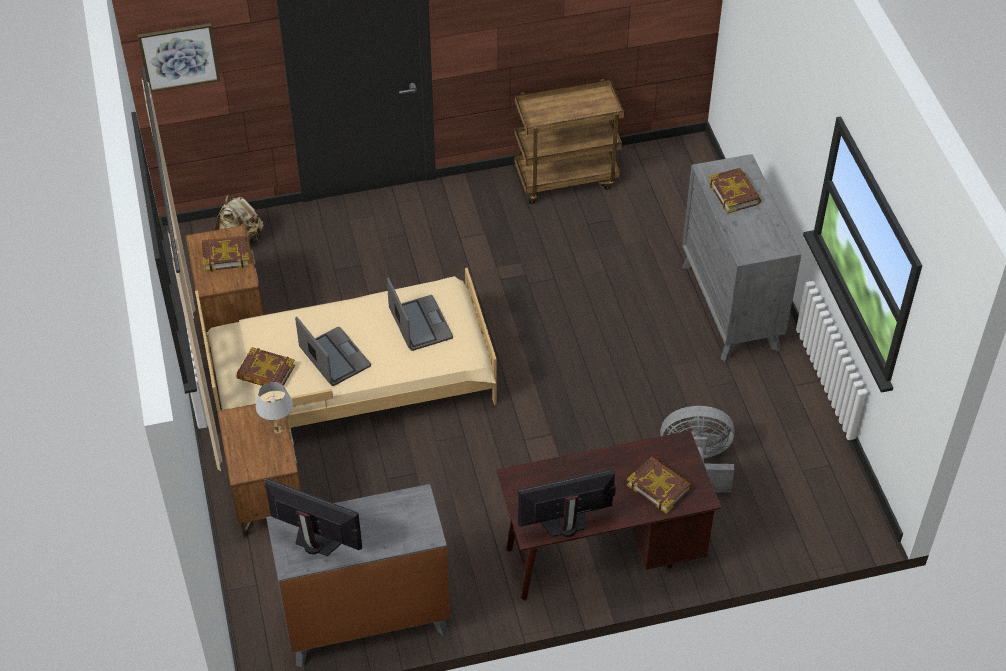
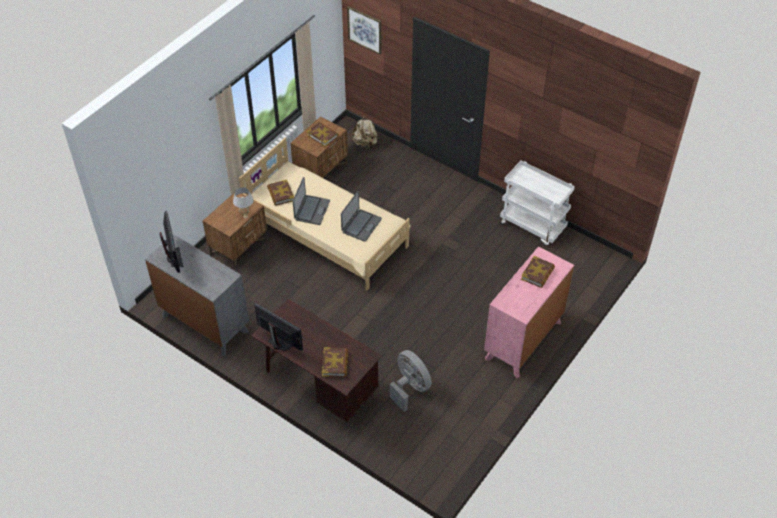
camera: 50 degrees right, 0 degrees up
brown cart [514,79,625,204] -> white cart [500,160,575,246]
grey dresser [682,154,802,362] -> pink dresser [484,246,574,378]

